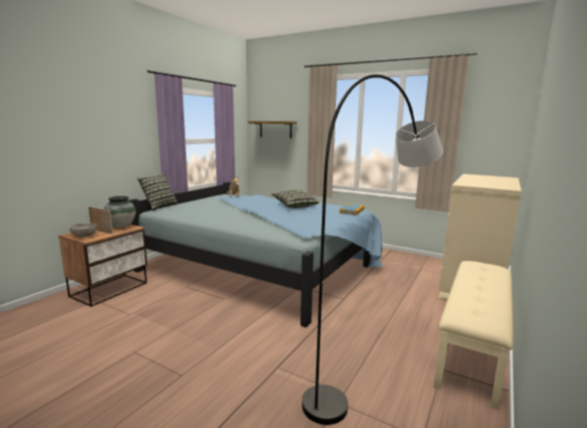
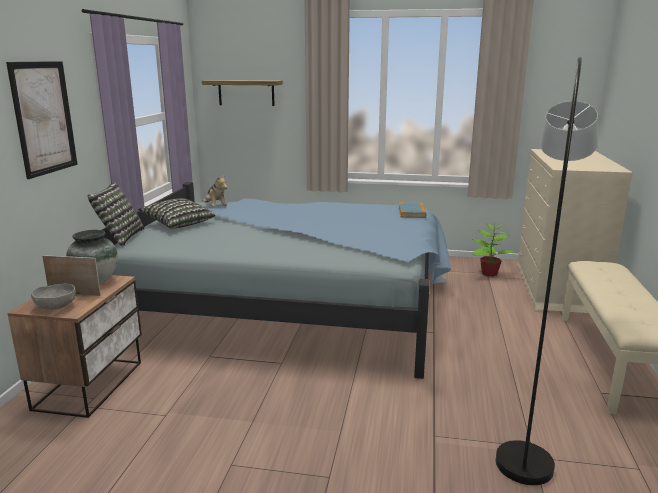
camera: 20 degrees left, 5 degrees up
pillow [272,190,319,208] -> pillow moved to [138,198,215,229]
none -> picture [6,61,78,179]
none -> potted plant [472,223,516,277]

